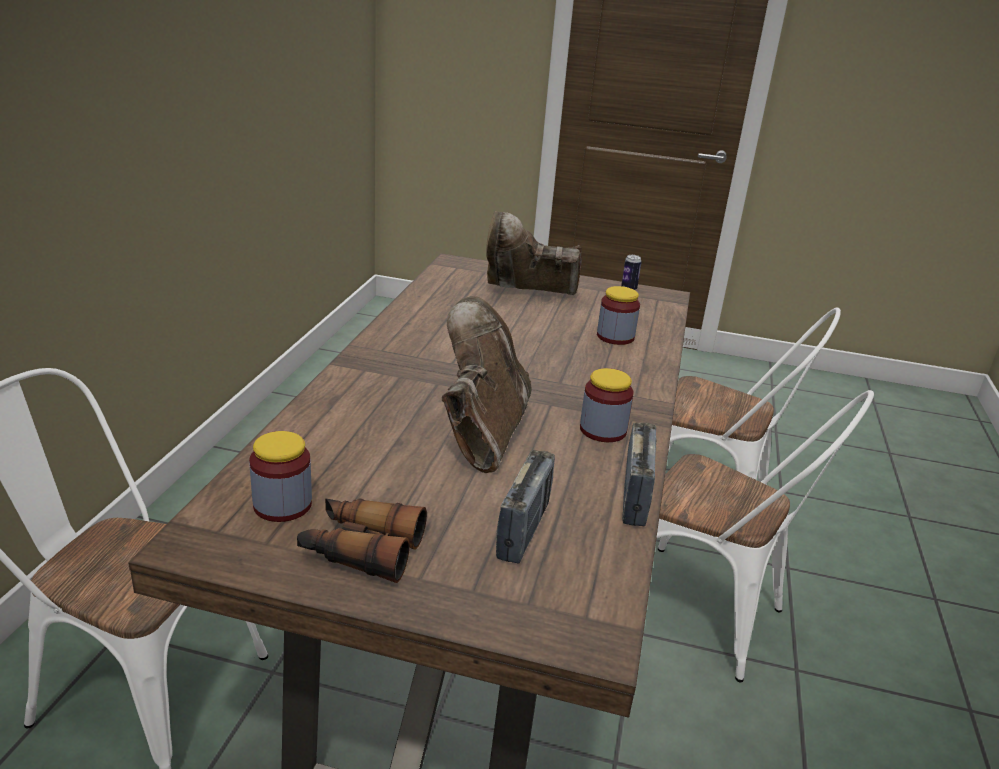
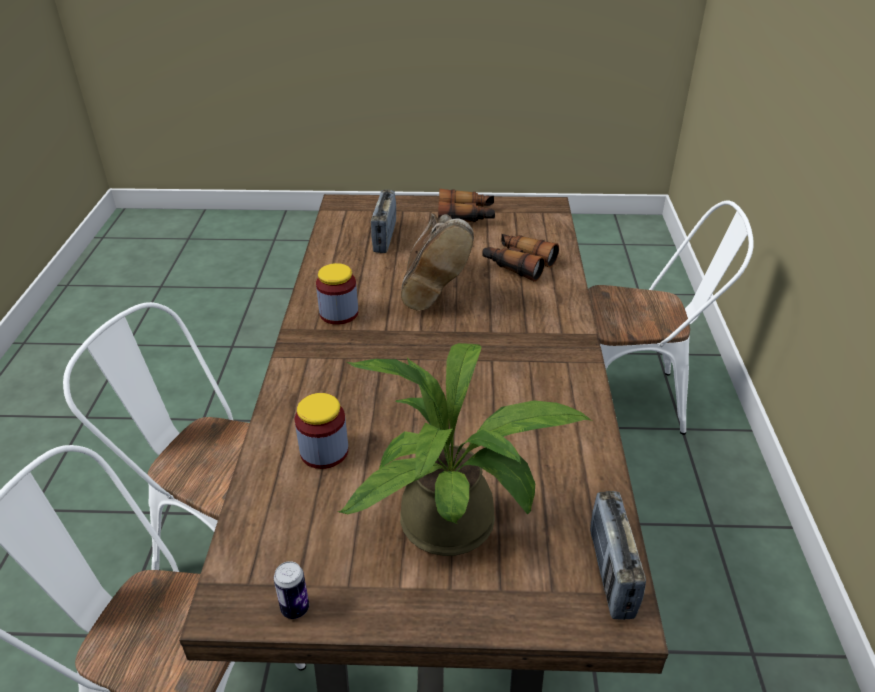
camera: 170 degrees right, 10 degrees up
jar [249,431,312,522] -> none
brown boot [486,211,582,295] -> potted plant [338,343,592,556]
radio [622,422,656,526] -> radio moved to [590,491,646,620]
none -> binoculars [482,234,559,282]

